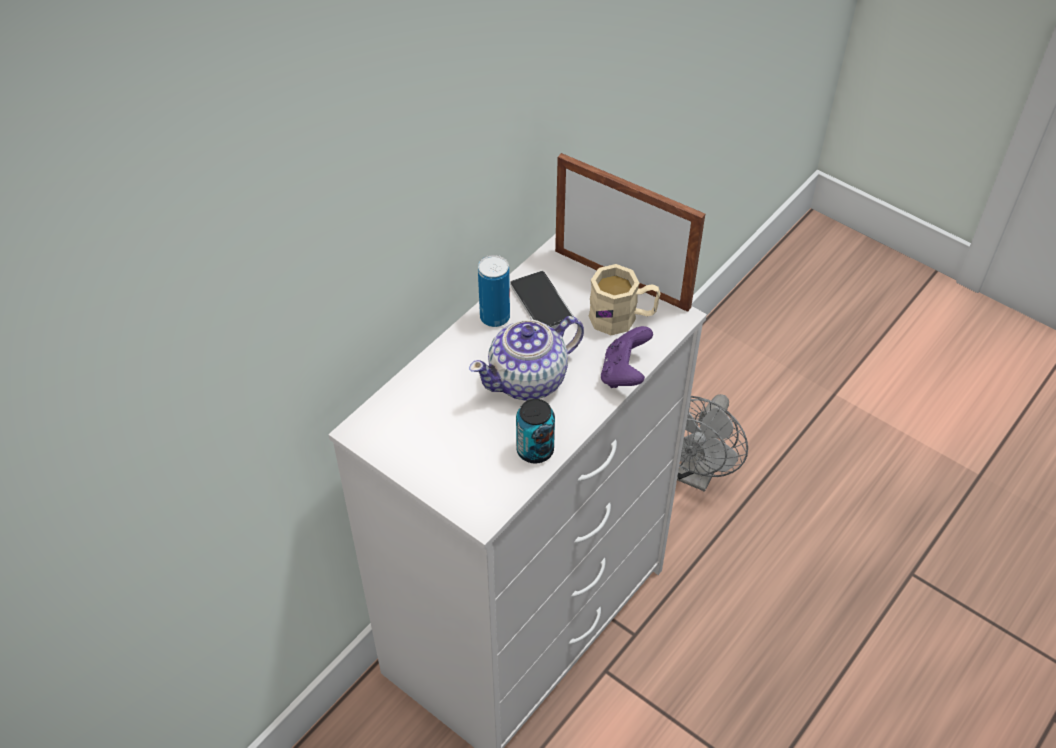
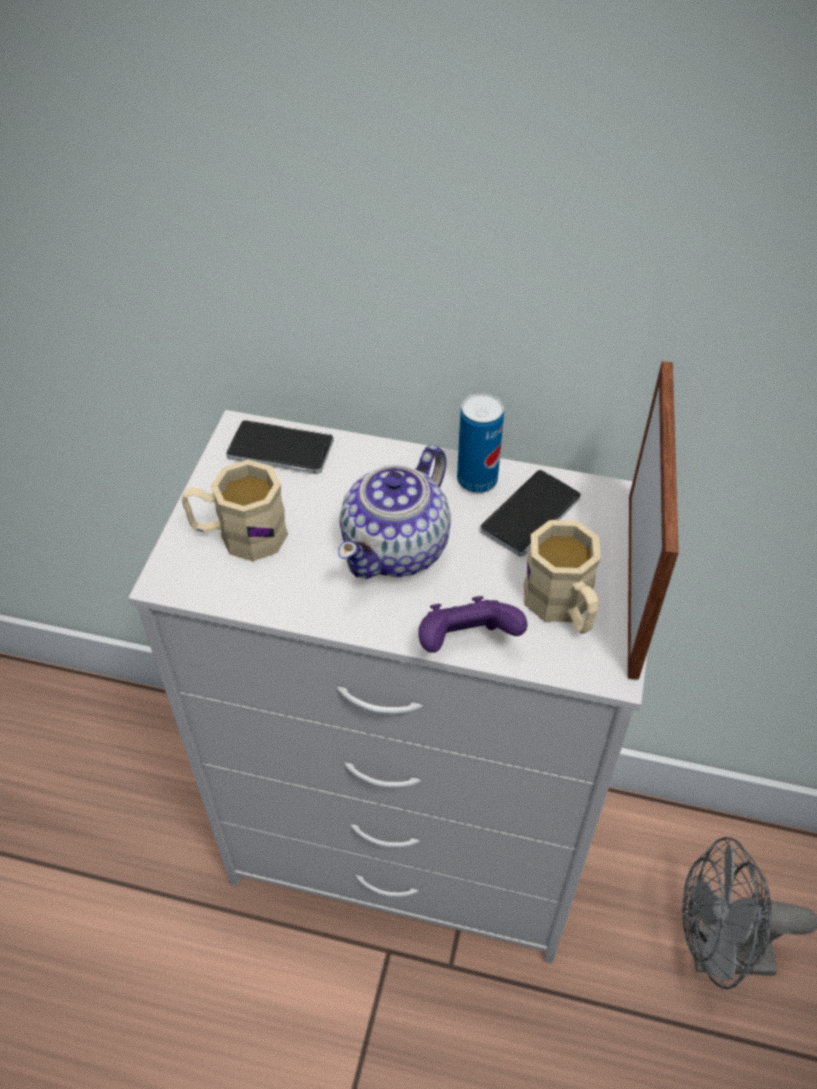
camera: 65 degrees right, 0 degrees up
teapot [469,316,584,400] -> teapot turned 90 degrees counterclockwise [338,445,451,579]
can [516,399,555,463] -> none
none -> beige mug [182,460,288,561]
none -> phone [226,420,333,474]

